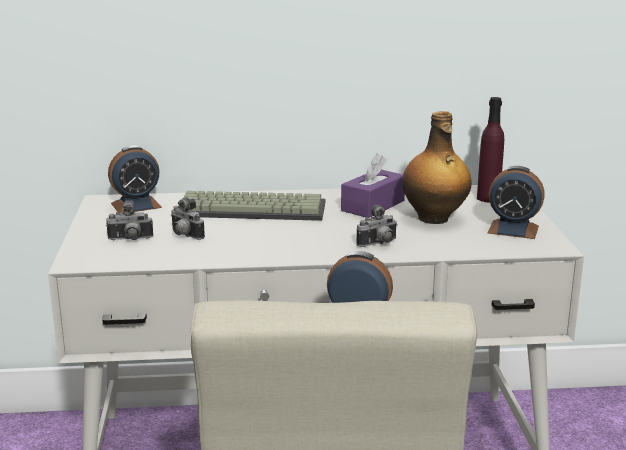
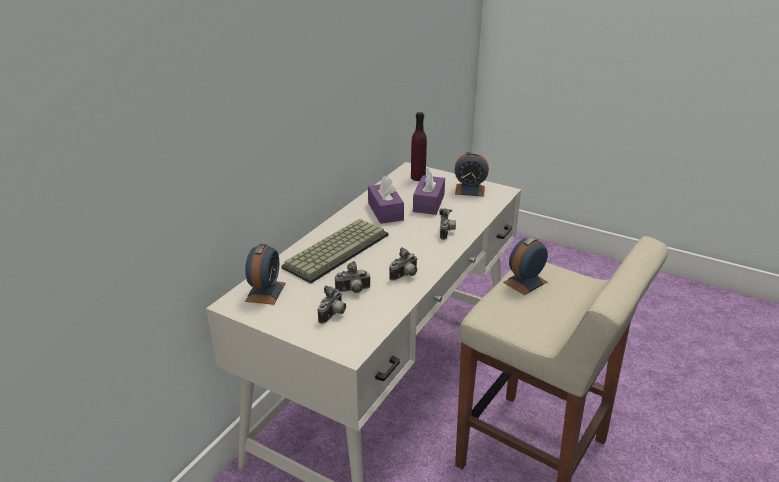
camera: 55 degrees left, 10 degrees up
bottle [402,111,472,224] -> purple tissue box [413,168,445,215]
alarm clock [488,166,545,239] -> alarm clock turned 45 degrees clockwise [454,151,489,197]
none -> camera [389,247,418,281]

